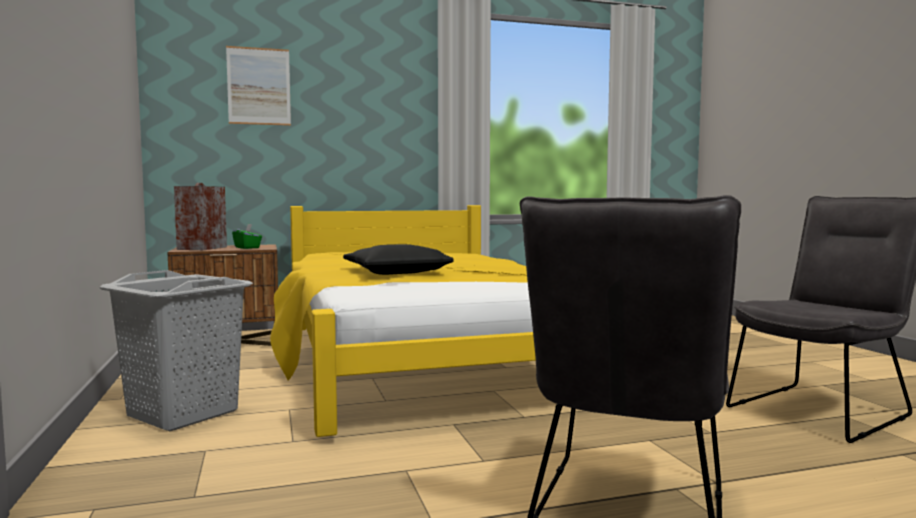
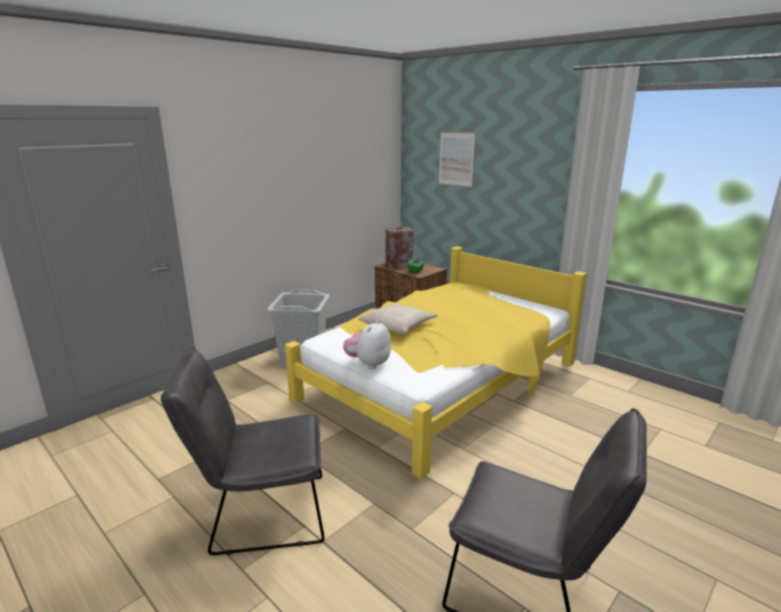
camera: 60 degrees right, 15 degrees up
black pillow [343,244,453,275] -> beige pillow [359,303,437,334]
none -> plush toy [343,320,391,369]

